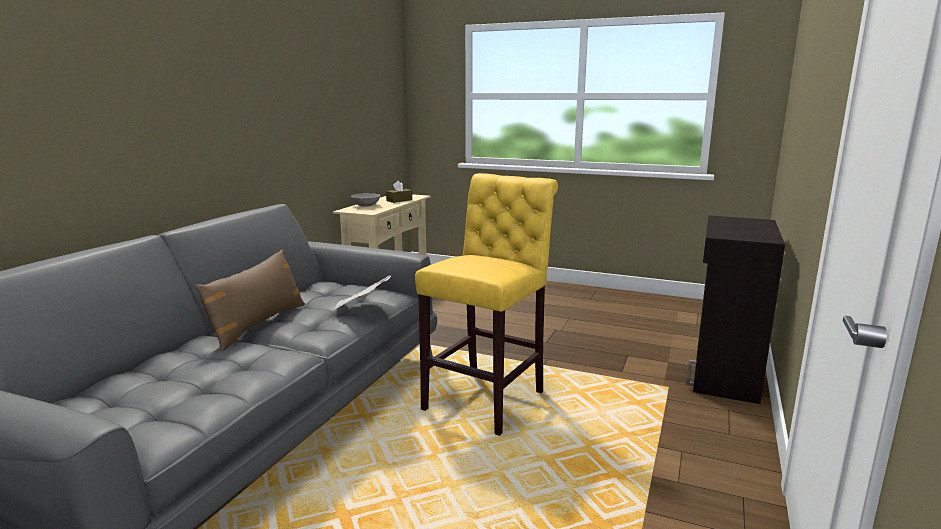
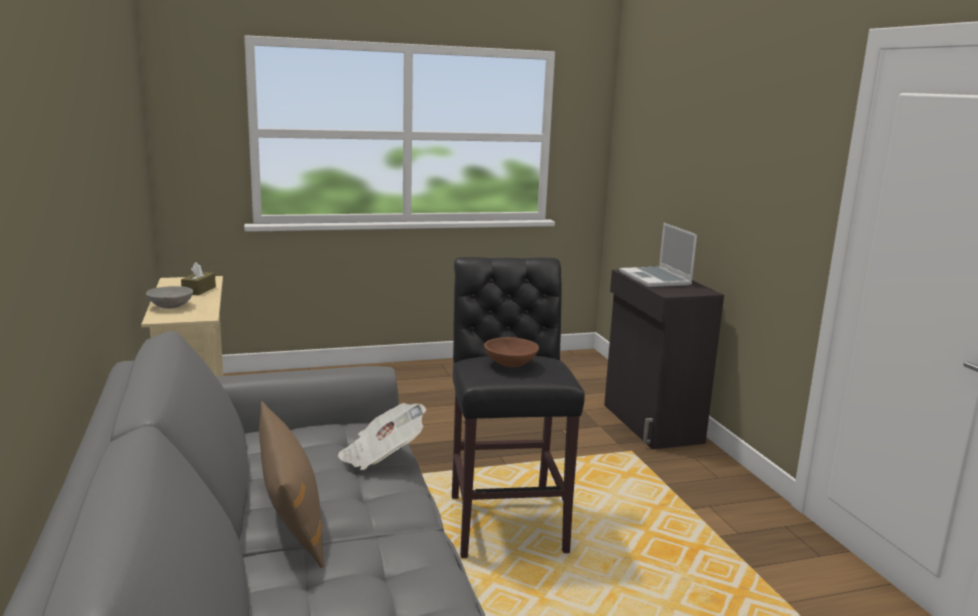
camera: 40 degrees left, 0 degrees up
yellow stool [415,173,558,436] -> black stool [452,257,585,558]
none -> brown bowl [484,337,539,367]
none -> laptop [619,223,697,287]

